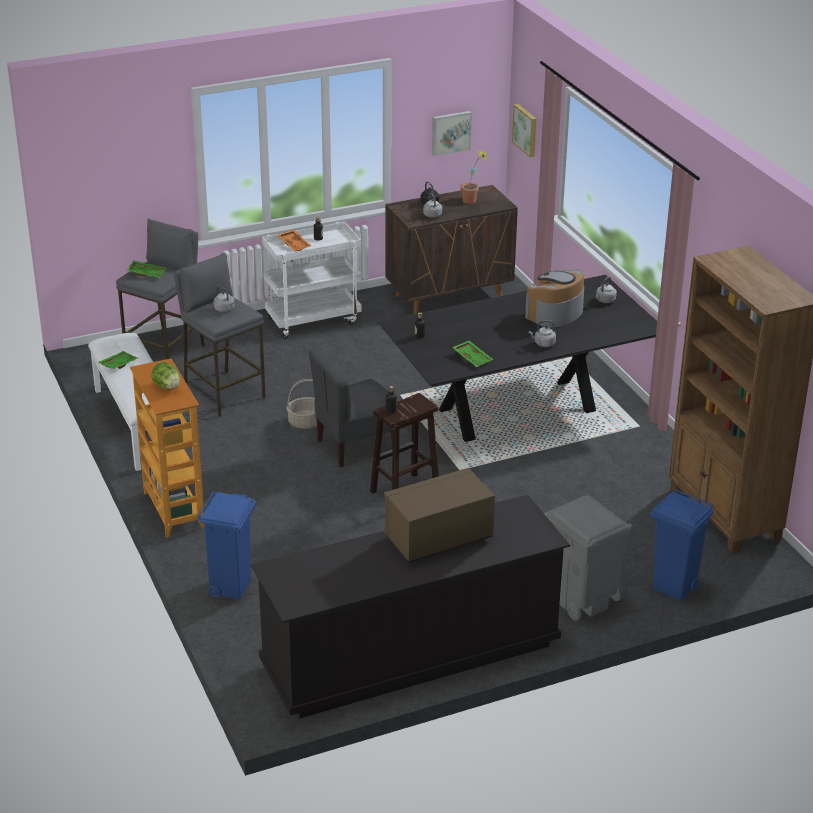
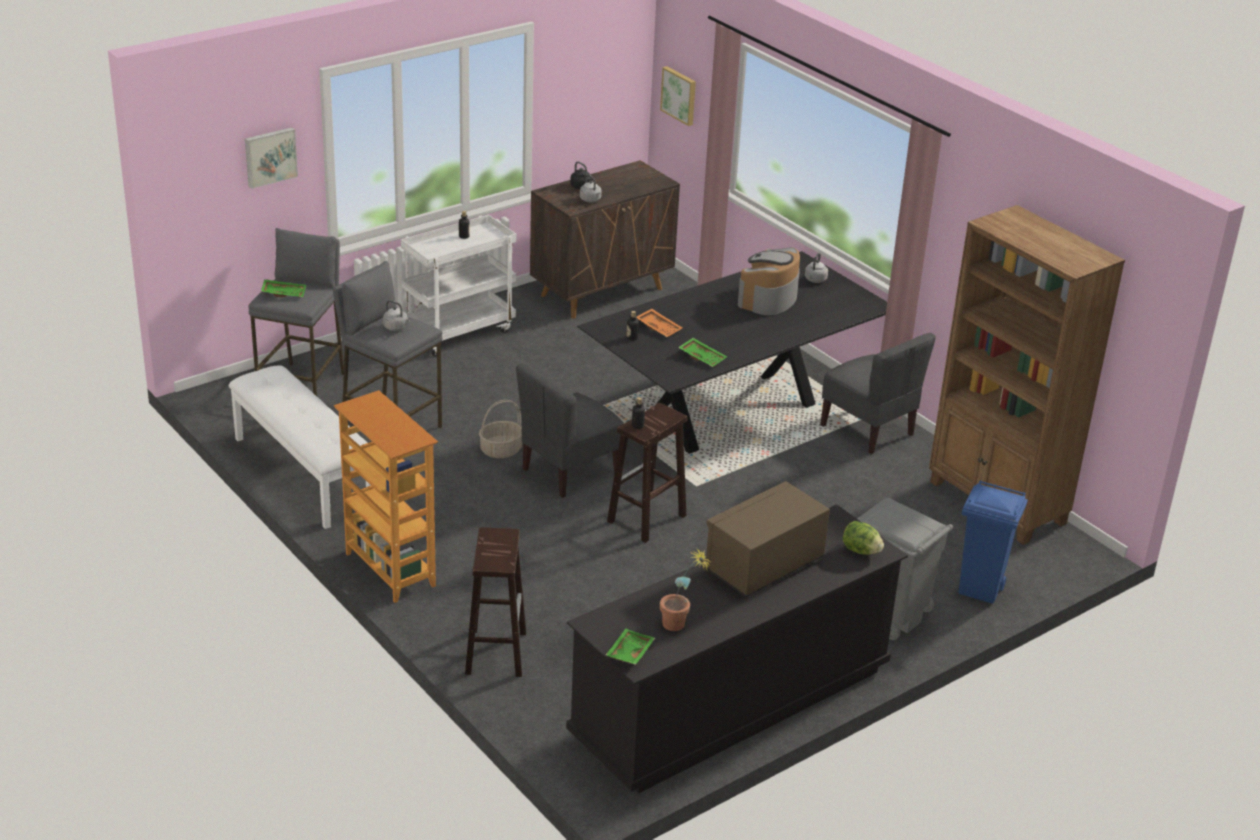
camera: 15 degrees left, 0 degrees up
green tray [98,351,138,369] -> green tray moved to [606,629,655,665]
lettuce [151,362,180,389] -> lettuce moved to [843,521,884,555]
blue trash can [198,491,256,600] -> brown stool [465,527,526,677]
orange tray [278,230,311,251] -> orange tray moved to [636,309,683,337]
picture [432,111,472,156] -> picture moved to [245,127,298,189]
potted plant [461,150,490,204] -> potted plant moved to [660,548,710,631]
grey kettle [529,320,556,347] -> none
none -> grey chair [820,333,936,454]

